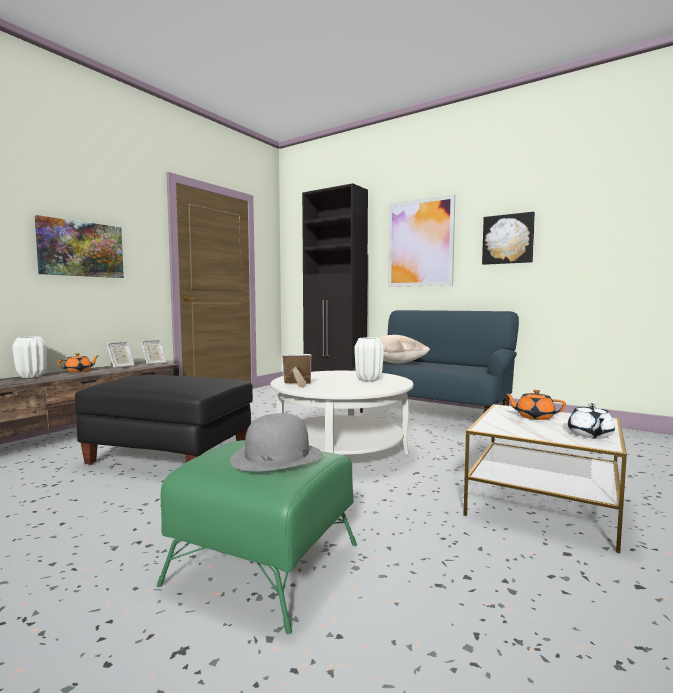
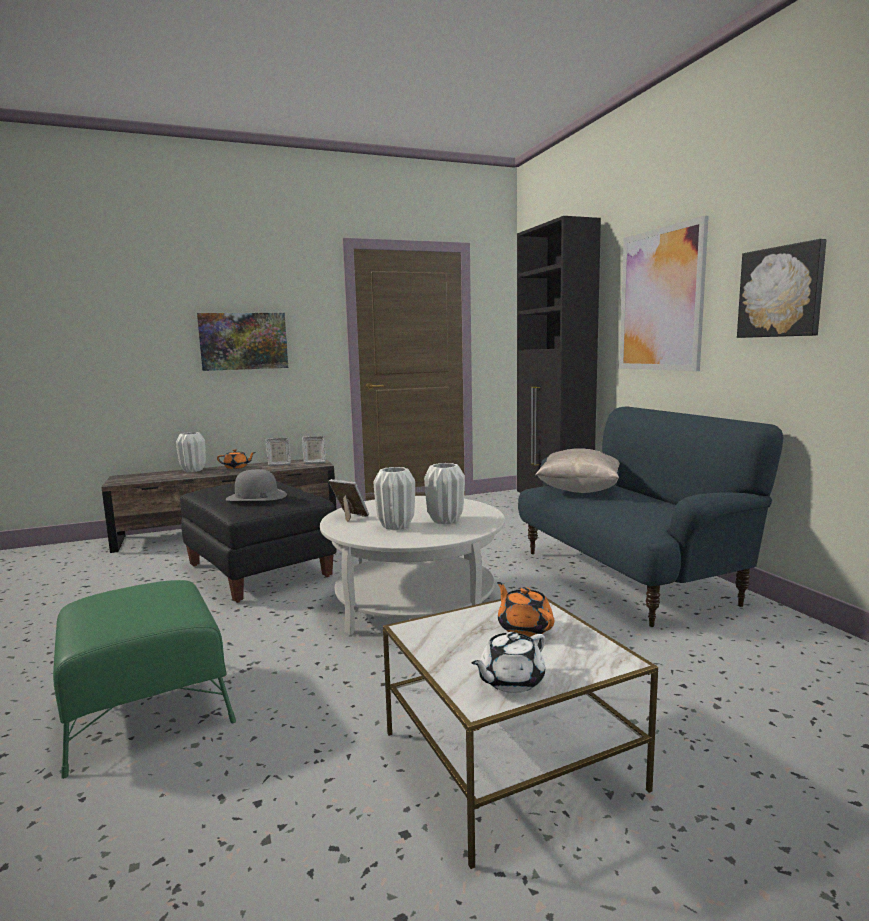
camera: 35 degrees right, 5 degrees up
grey hat [230,413,323,472] -> grey hat moved to [226,469,287,501]
none -> white vase [374,467,415,530]

